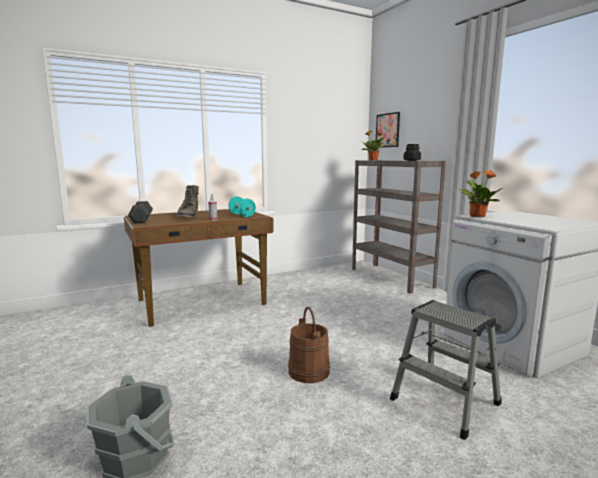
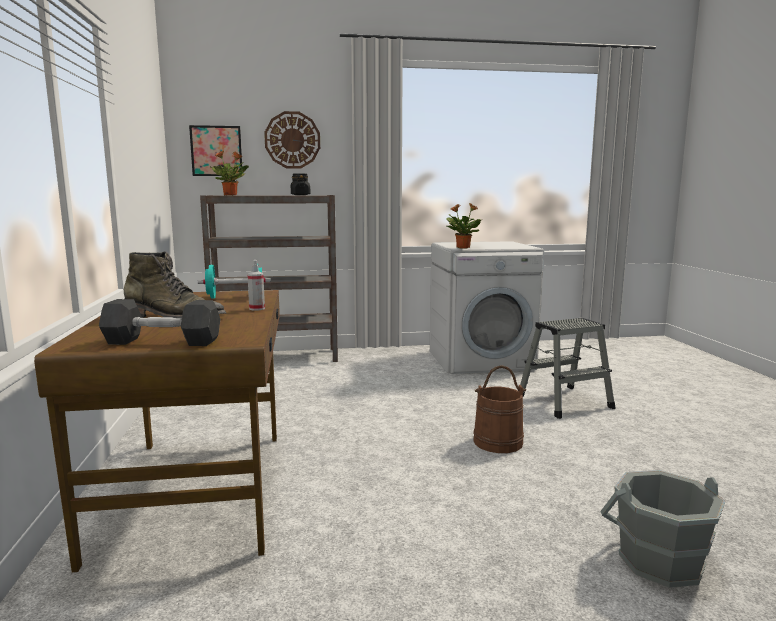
camera: 70 degrees left, 0 degrees up
none -> wall clock [264,111,320,169]

